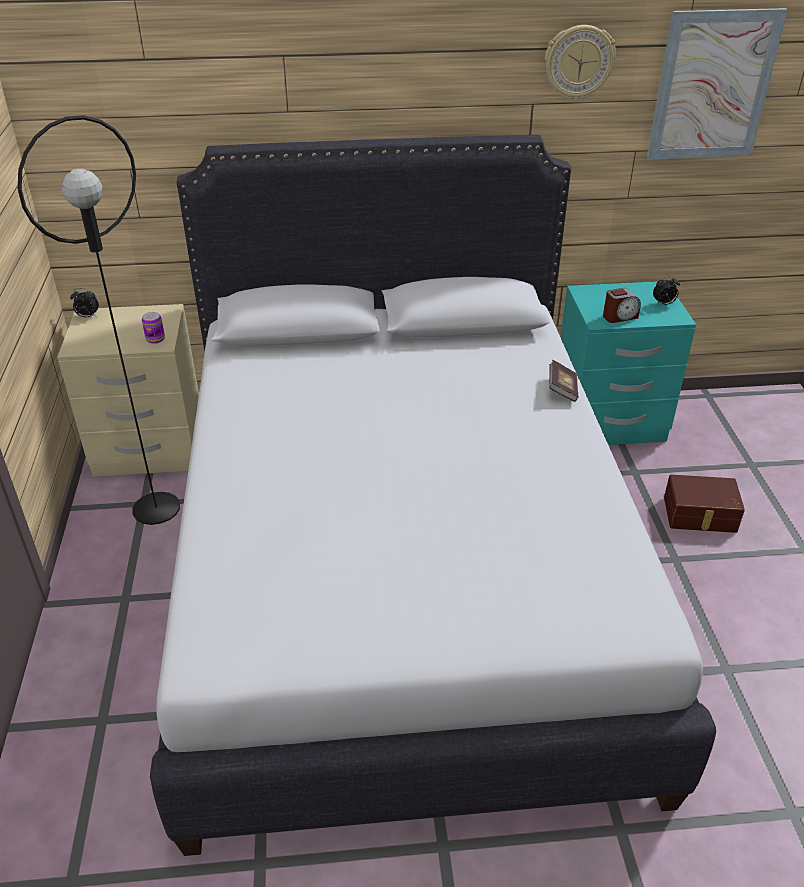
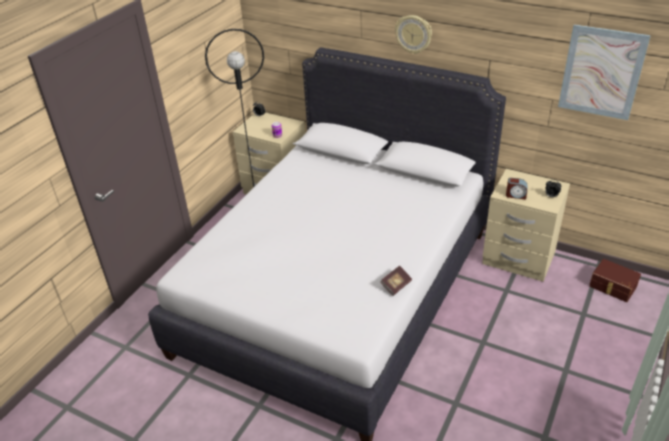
camera: 35 degrees right, 0 degrees up
wall clock [545,25,616,101] -> wall clock moved to [395,15,432,54]
book [549,360,578,402] -> book moved to [380,265,412,296]
turquoise nightstand [561,281,696,445] -> beige nightstand [482,169,570,282]
brown storage box [664,475,745,533] -> brown storage box moved to [589,259,641,302]

